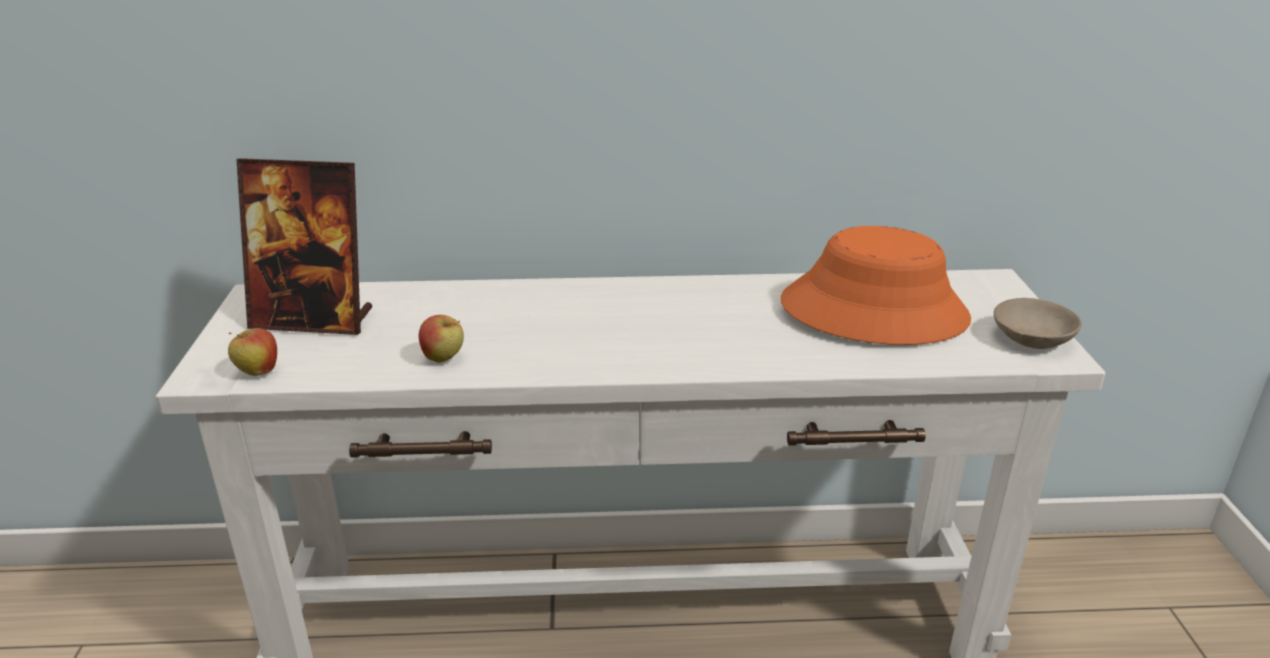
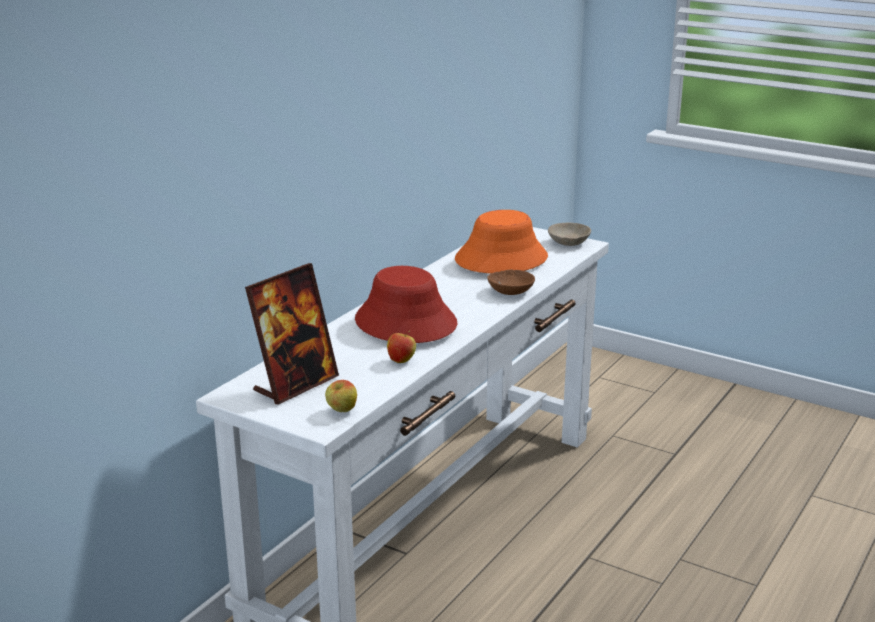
camera: 55 degrees left, 5 degrees down
none -> red hat [355,266,457,343]
none -> brown bowl [487,270,535,295]

